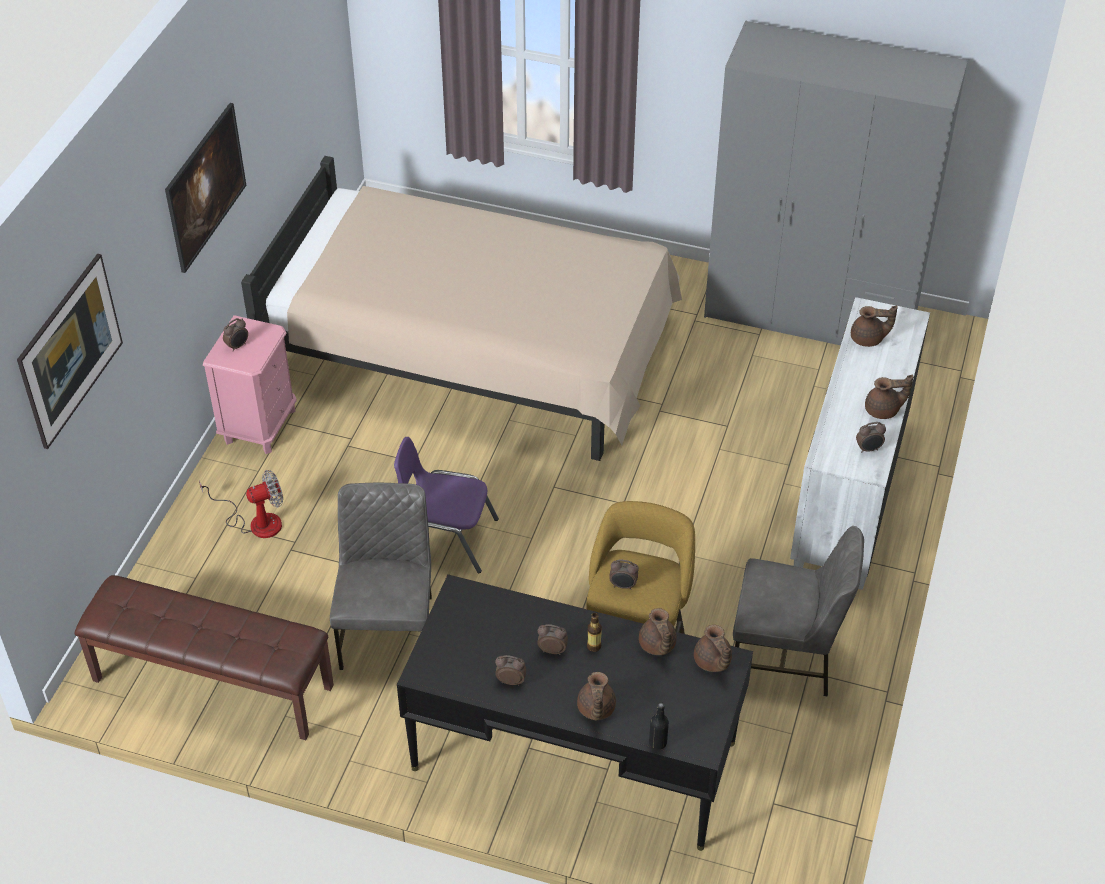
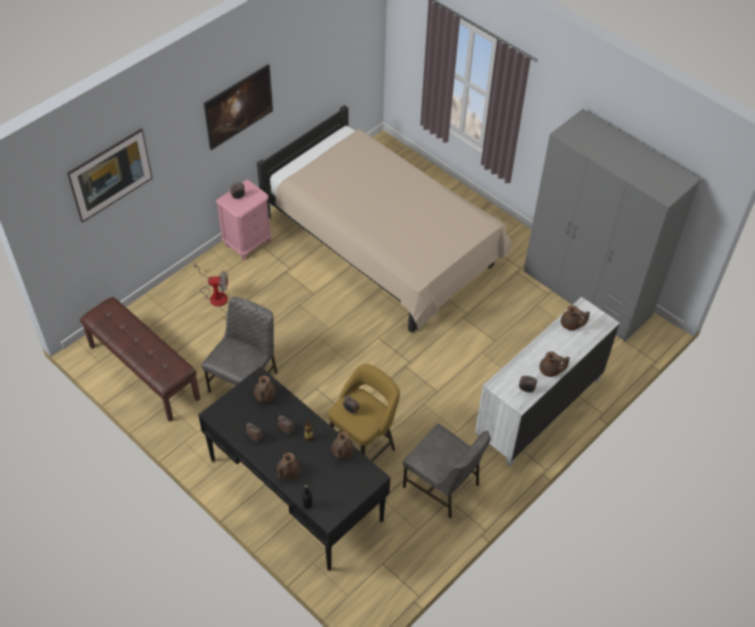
camera: 25 degrees right, 5 degrees up
purple chair [394,437,499,573] -> none
brown teapot [694,625,732,672] -> brown teapot moved to [254,376,276,402]

